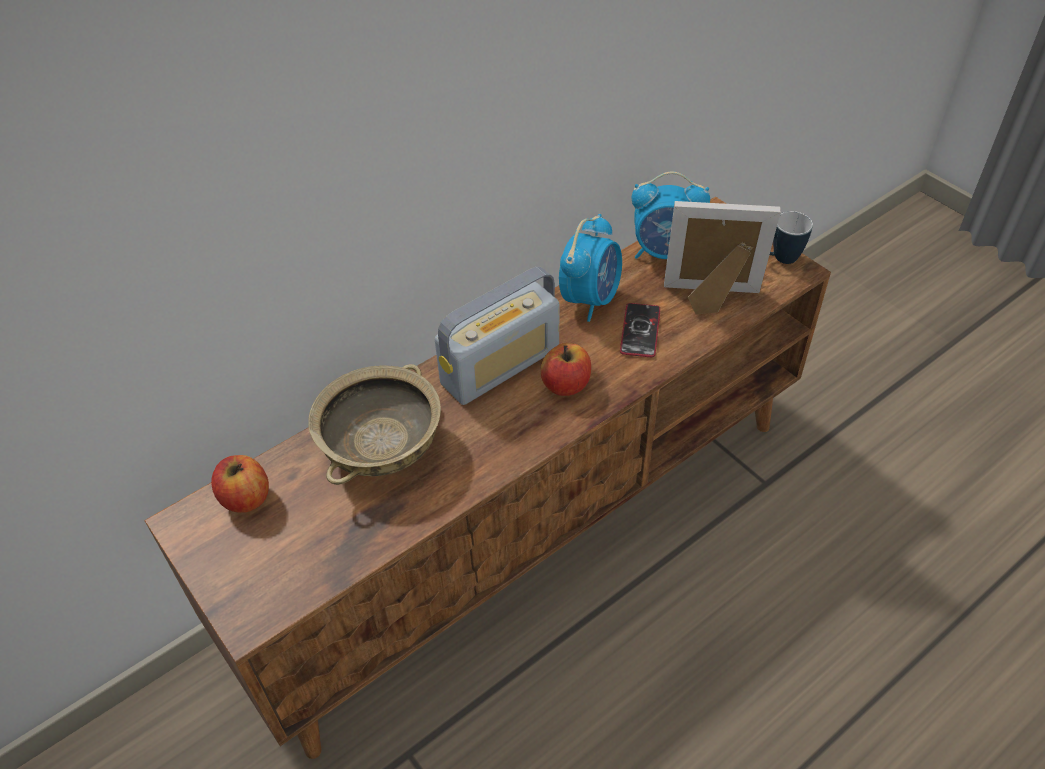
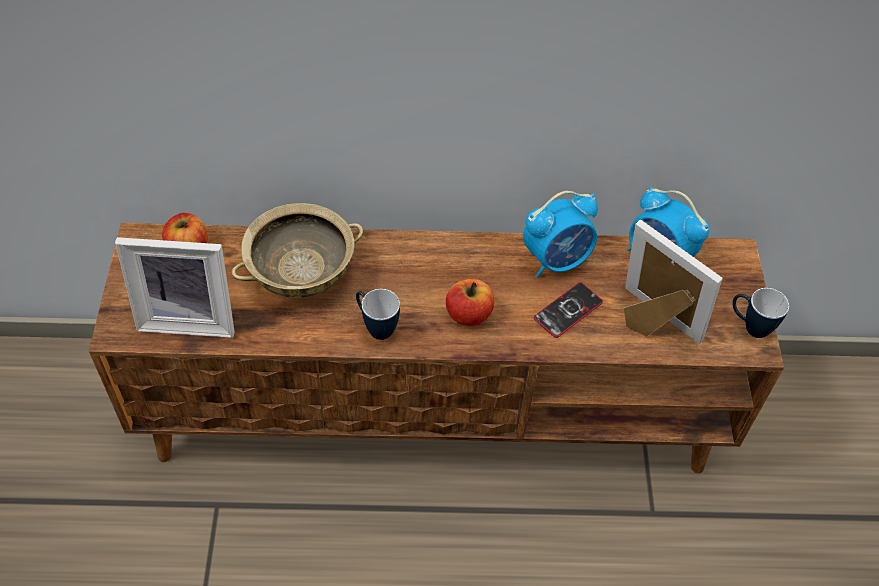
camera: 35 degrees right, 5 degrees up
radio [435,267,560,405] -> none
none -> picture frame [115,237,235,338]
none -> mug [356,289,400,340]

